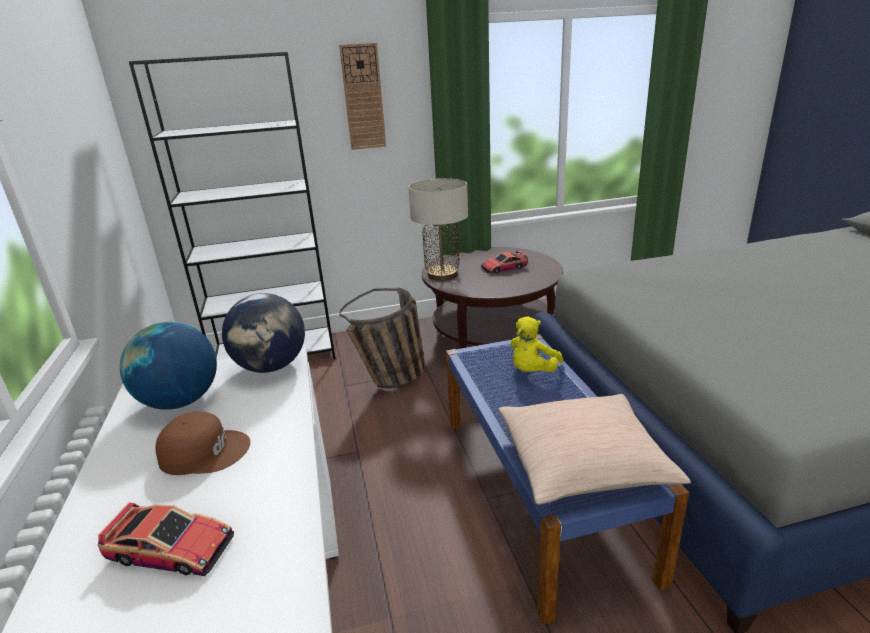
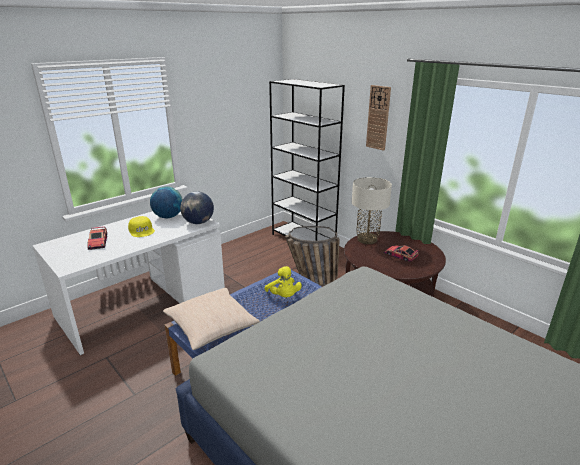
camera: 60 degrees right, 0 degrees up
brown cap [156,411,250,475] -> yellow cap [128,216,155,237]
yellow plush toy [510,316,563,372] -> yellow plush toy turned 120 degrees counterclockwise [264,266,302,297]

